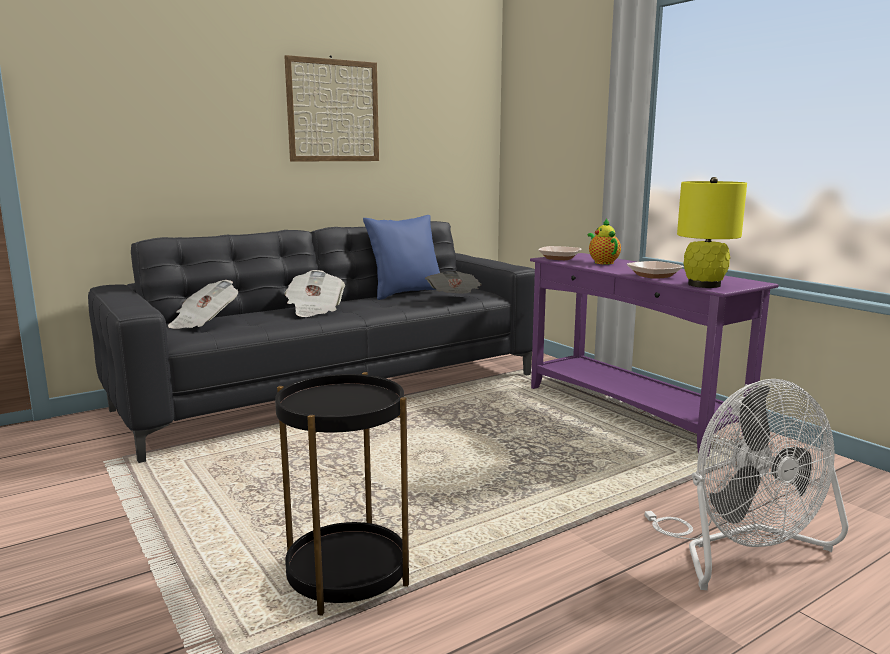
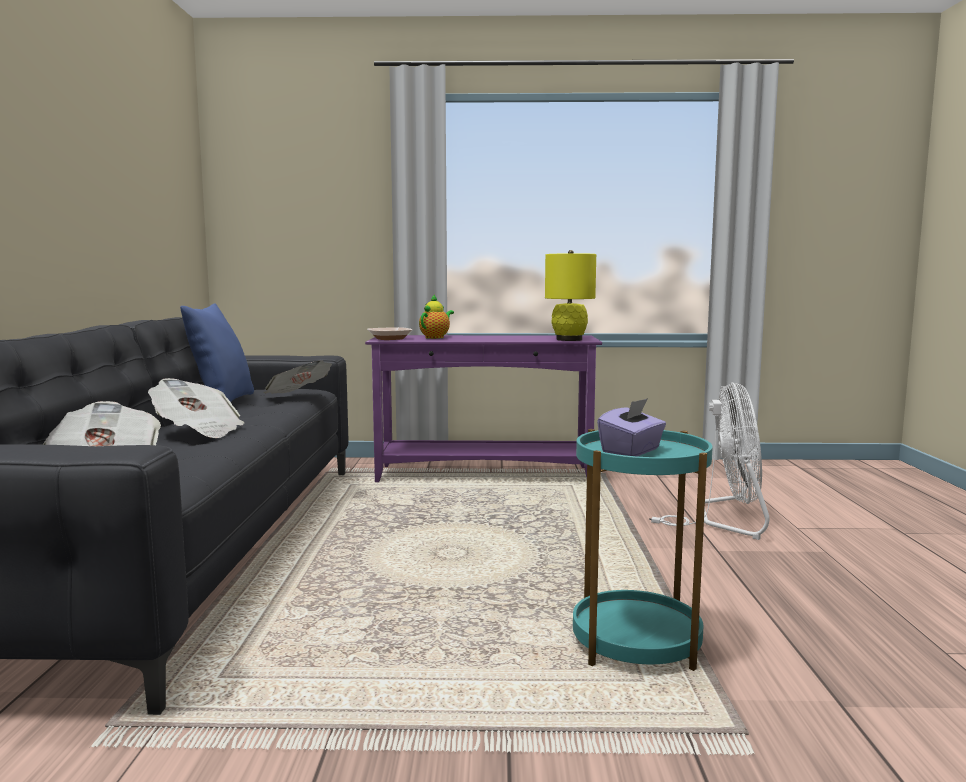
camera: 55 degrees left, 5 degrees down
black side table [275,372,409,616] -> turquoise side table [573,429,713,671]
picture [284,55,379,162] -> none
teapot [588,218,621,264] -> teapot turned 105 degrees clockwise [419,294,454,339]
bowl [627,261,684,279] -> none
none -> purple tissue box [597,398,666,457]

